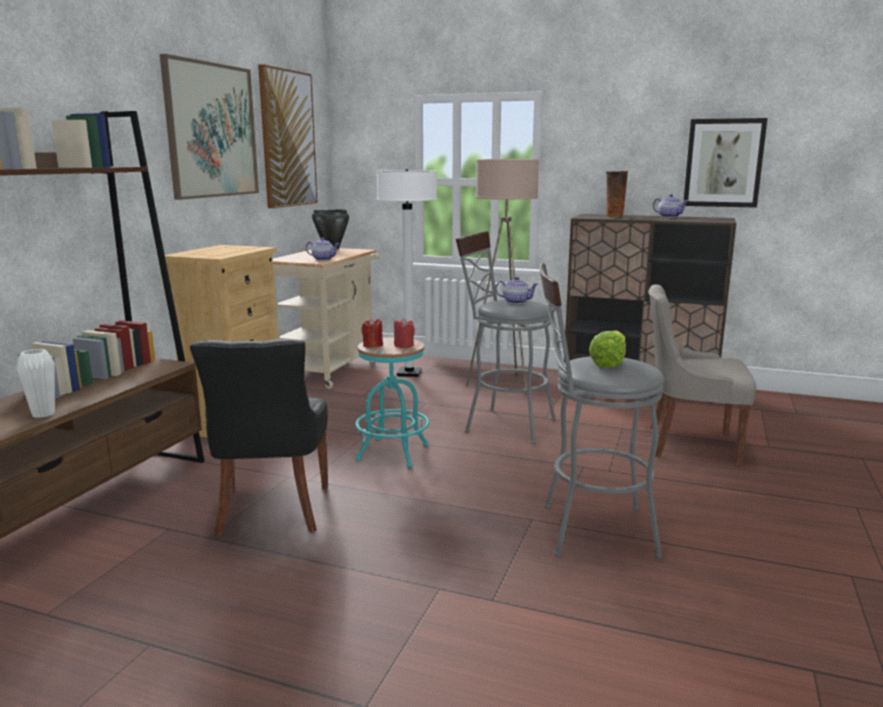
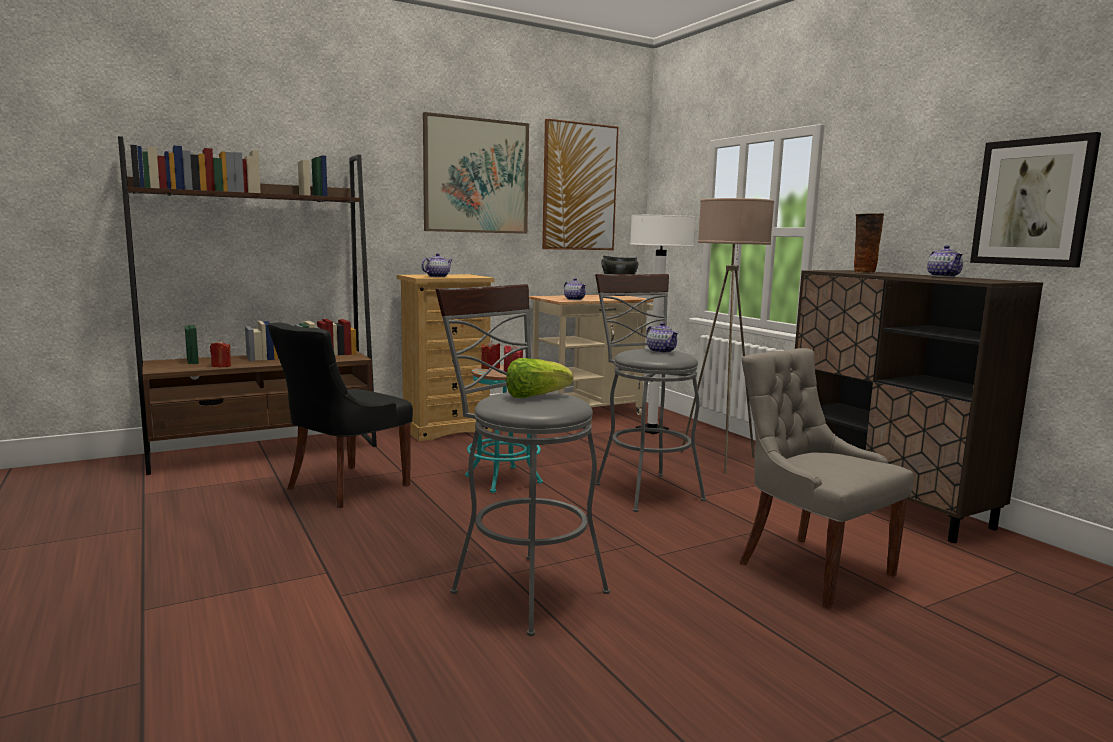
camera: 40 degrees right, 5 degrees down
white vase [16,349,55,418] -> red candle [210,340,231,367]
none -> teapot [421,253,453,277]

